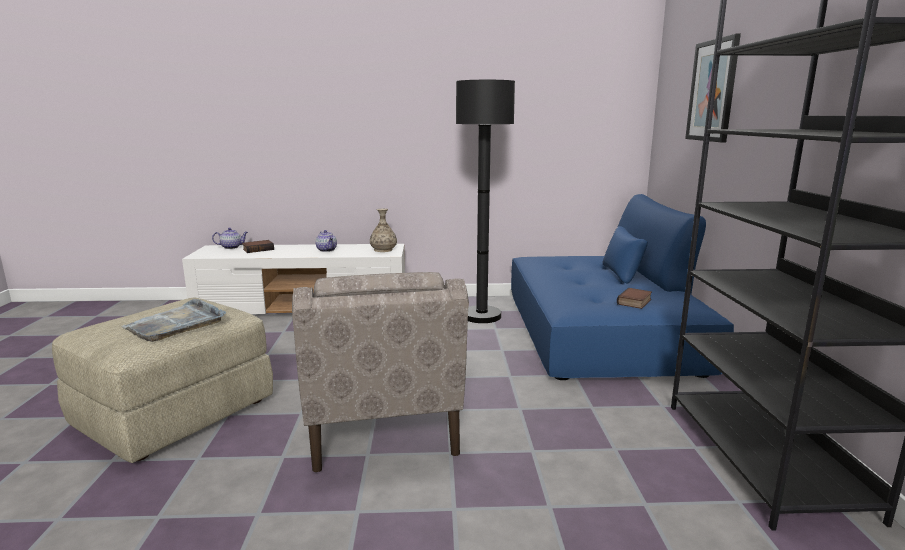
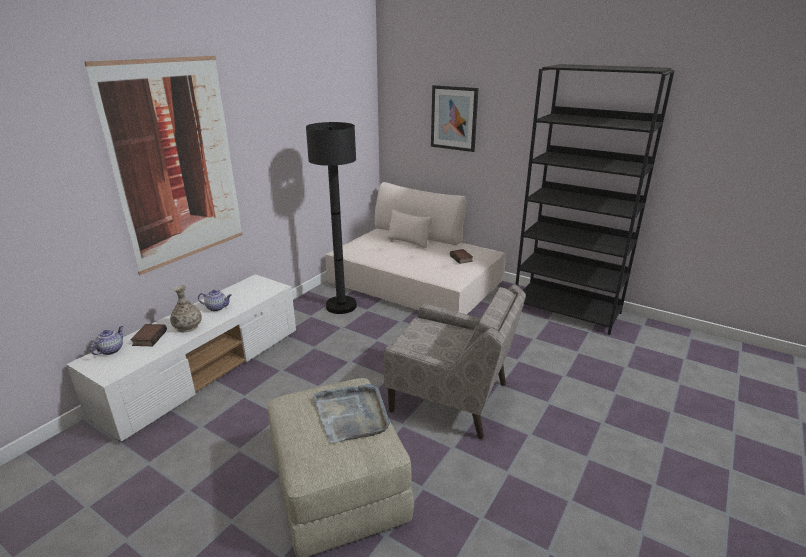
camera: 55 degrees left, 10 degrees up
vase [370,208,397,252] -> vase moved to [170,285,202,332]
blue sofa [511,194,734,380] -> beige sofa [325,182,506,315]
none -> picture [85,56,242,275]

